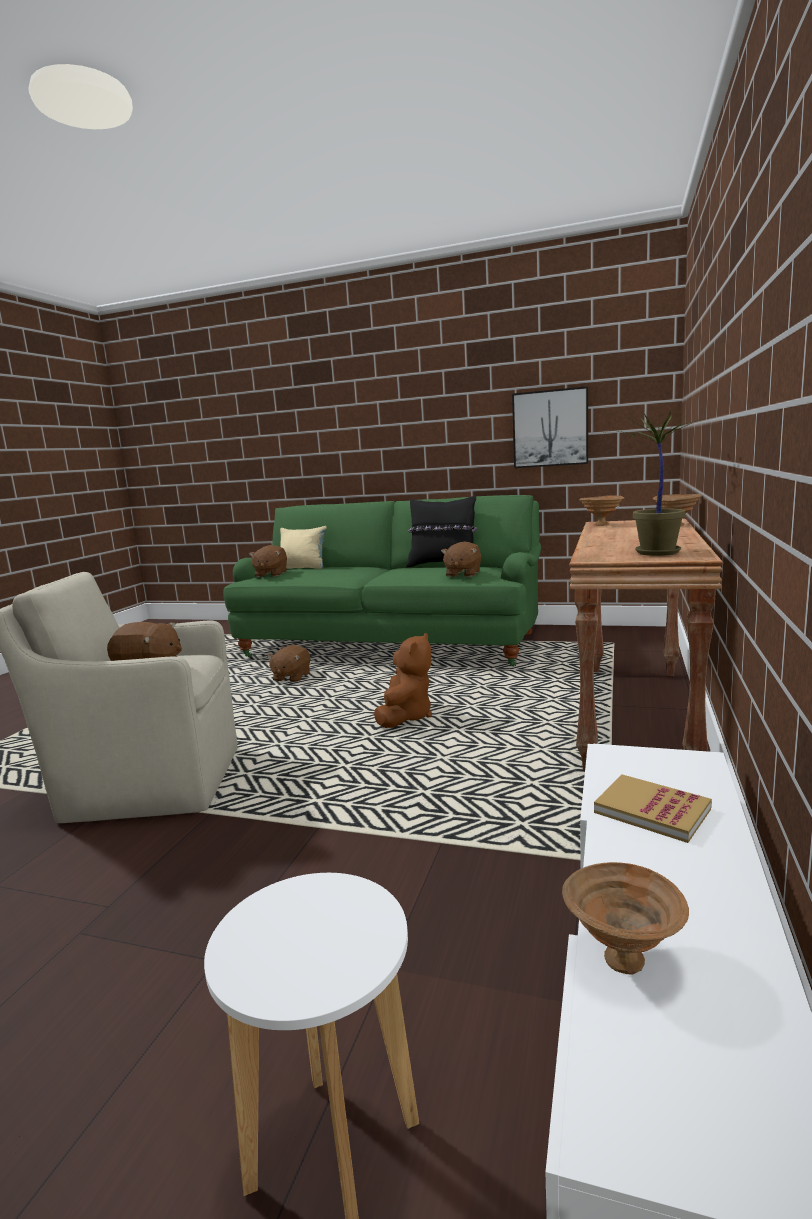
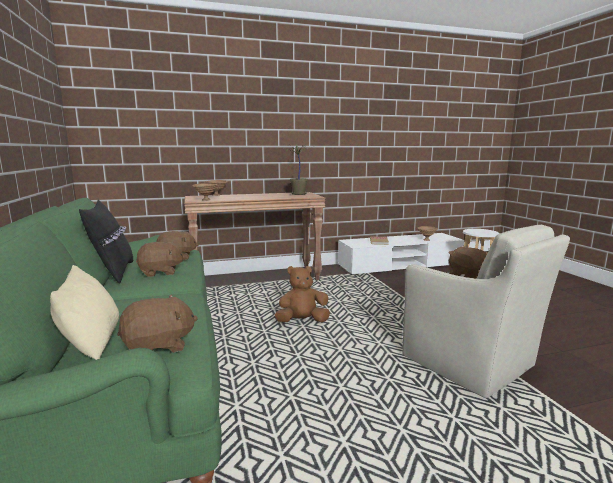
camera: 125 degrees left, 0 degrees up
brown plush toy [267,645,310,682] -> brown plush toy moved to [136,242,186,277]
picture [512,386,588,468] -> none

